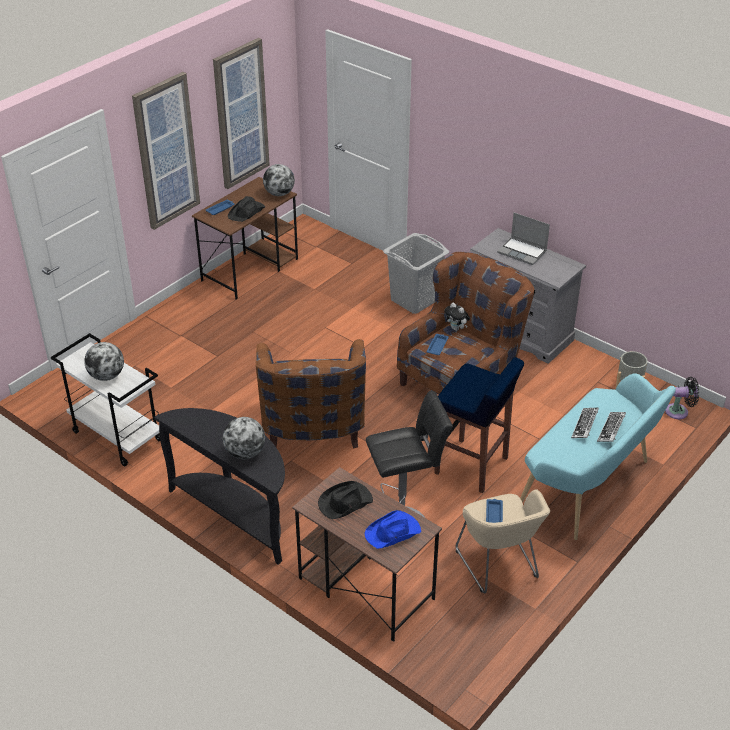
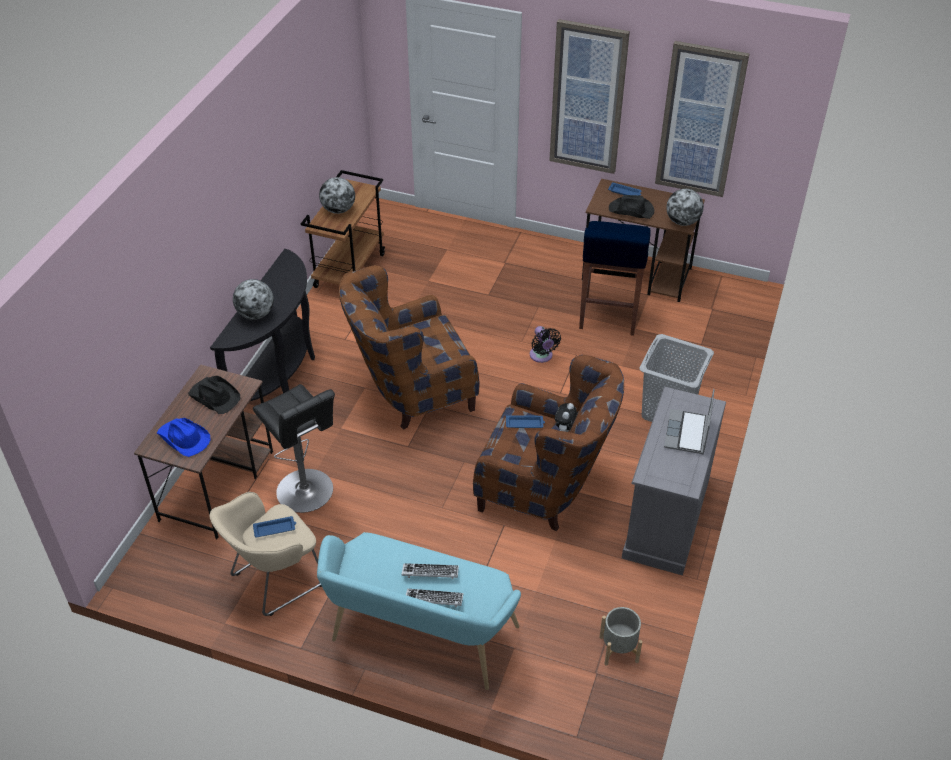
camera: 70 degrees right, 5 degrees up
white cart [51,333,160,466] -> brown cart [301,170,385,288]
blue stool [434,357,524,493] -> blue stool moved to [579,221,651,336]
black fan [665,377,699,419] -> black fan moved to [530,326,561,363]

